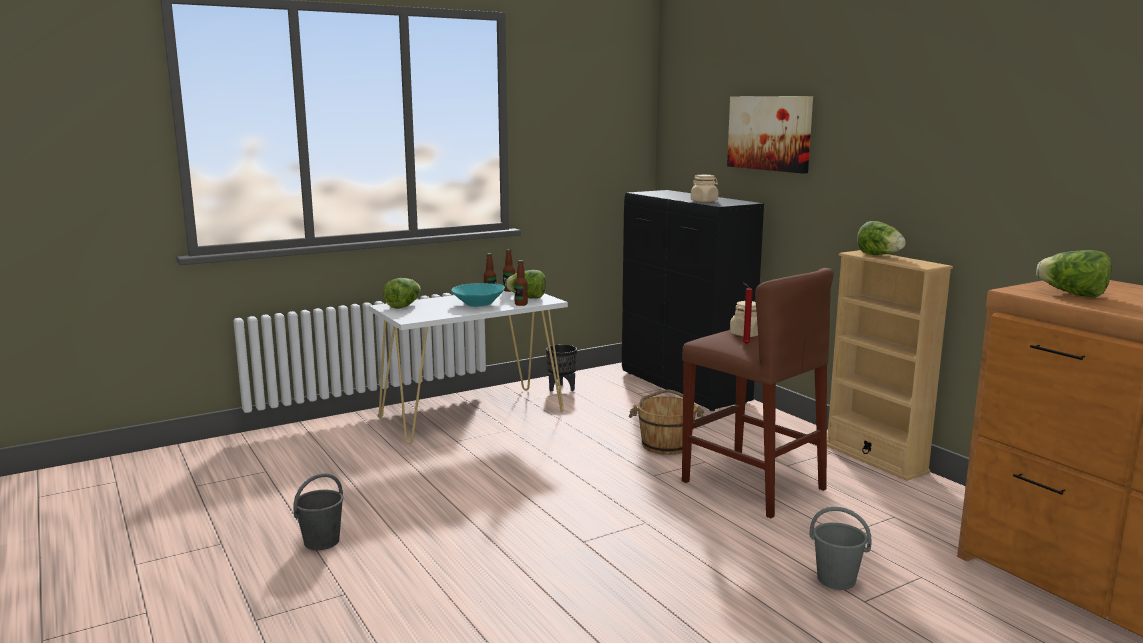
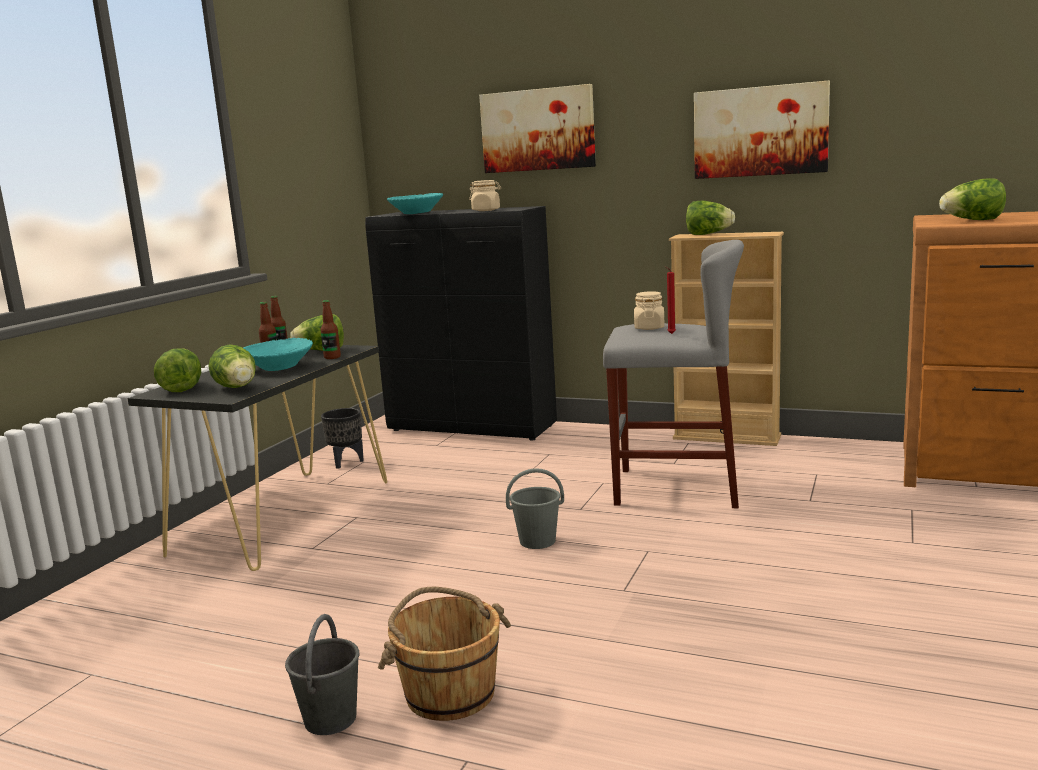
camera: 35 degrees left, 0 degrees up
white console table [369,291,568,444] -> black console table [127,345,387,571]
brown bucket [629,389,704,455] -> brown bucket moved to [378,587,511,721]
brown stool [682,268,834,518] -> grey stool [603,240,744,508]
grey bucket [809,507,871,590] -> grey bucket moved to [506,468,564,549]
none -> lettuce [208,344,256,388]
none -> turquoise bowl [387,193,443,214]
none -> picture [694,81,830,179]

